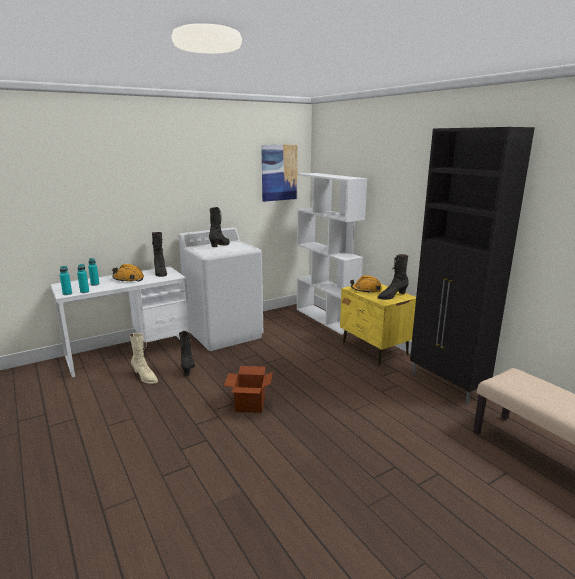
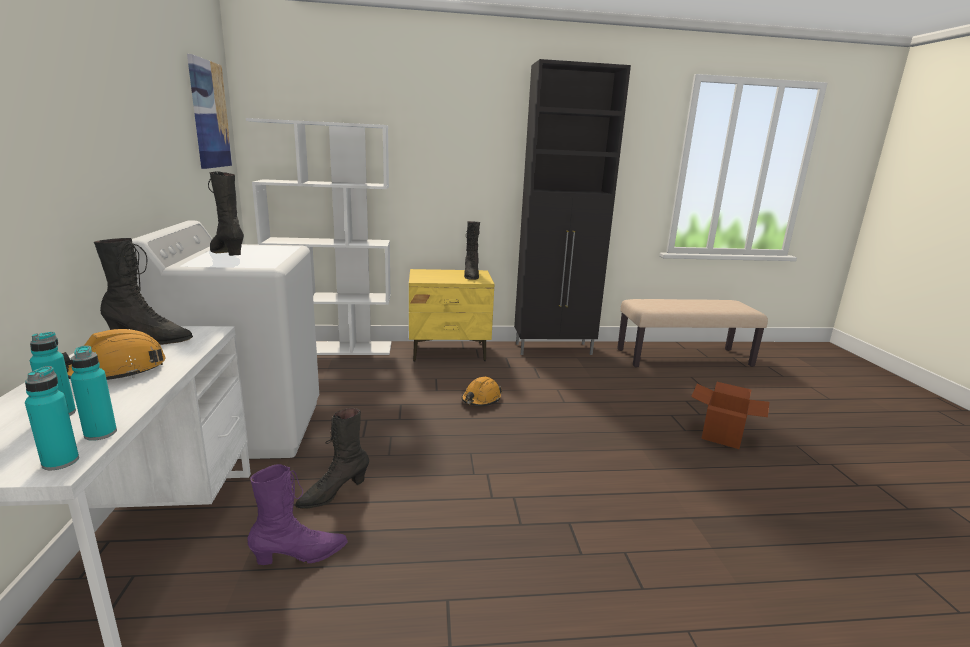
camera: 65 degrees left, 0 degrees up
beige boot [129,333,158,384] -> purple boot [248,464,348,565]
black boot [179,331,195,376] -> black boot turned 60 degrees counterclockwise [295,408,369,509]
cardboard box [224,366,273,413] -> cardboard box moved to [691,382,769,449]
orange hard hat [350,276,382,292] -> orange hard hat moved to [461,377,502,406]

